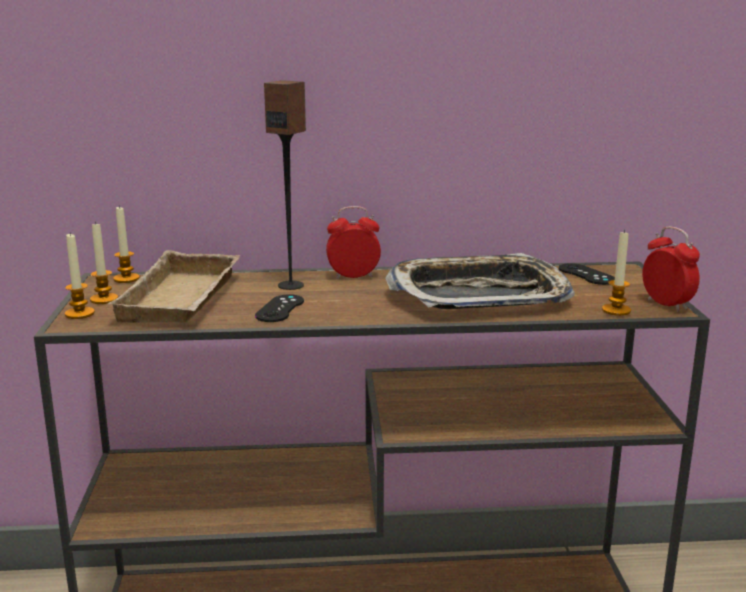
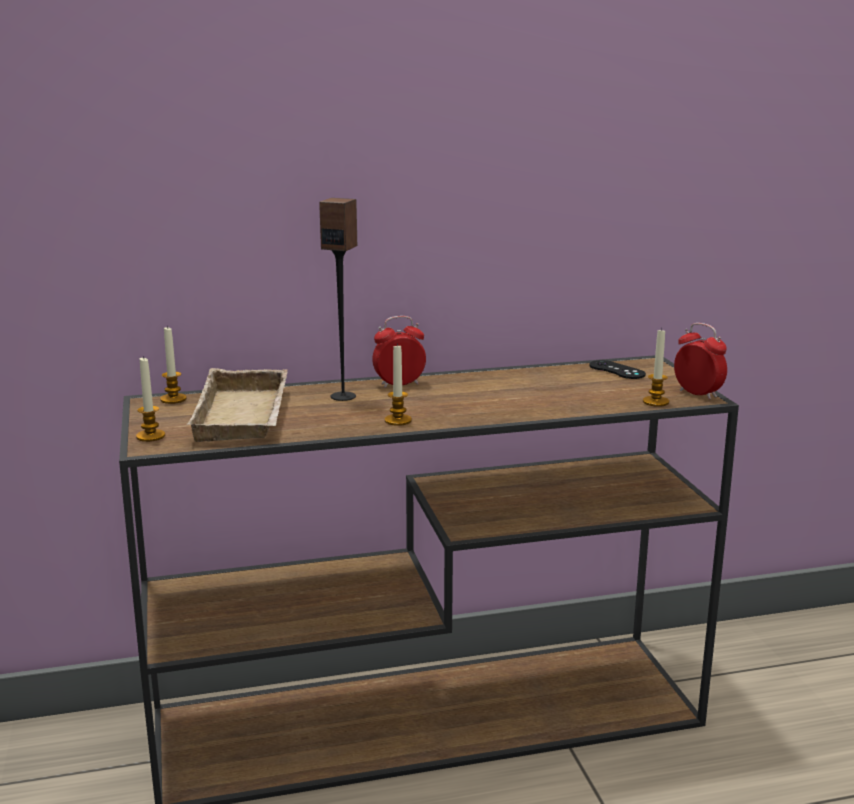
camera: 10 degrees left, 0 degrees up
candle [90,221,118,304] -> candle moved to [385,343,412,426]
black game controller [255,294,304,322] -> none
tray [385,253,575,309] -> none

